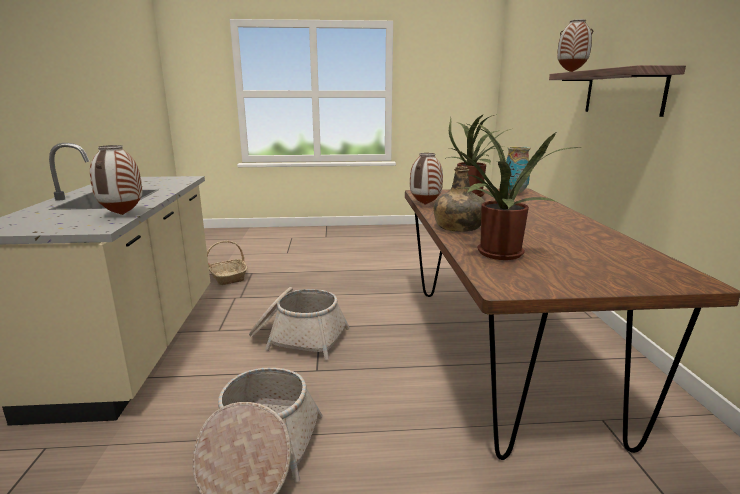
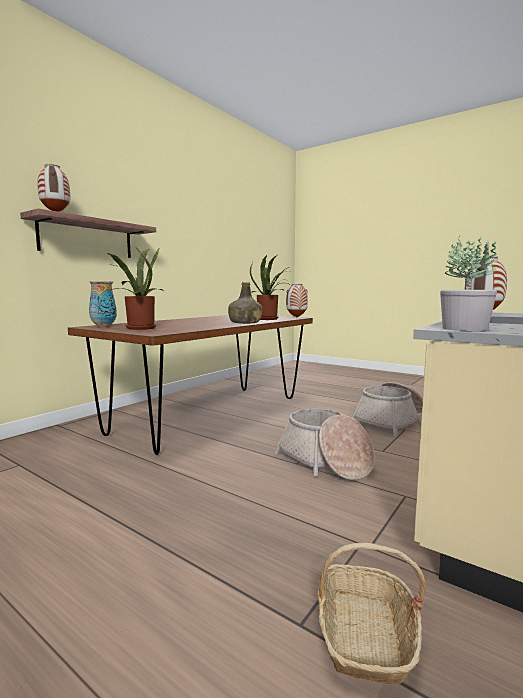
camera: 140 degrees left, 10 degrees down
vase [410,153,443,205] -> vase moved to [286,284,308,317]
none -> potted plant [440,235,497,331]

